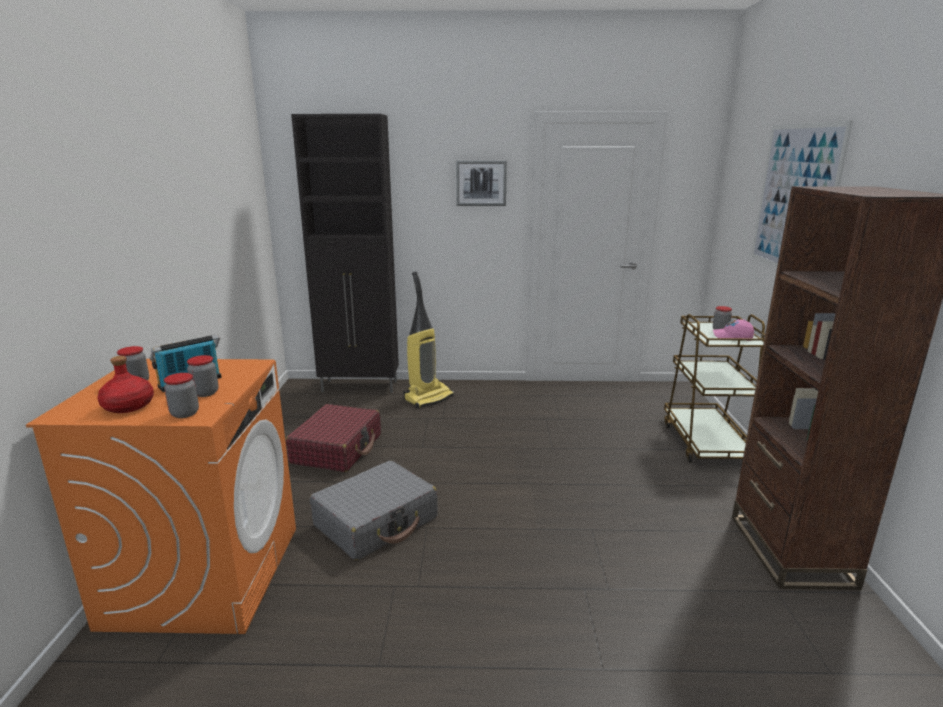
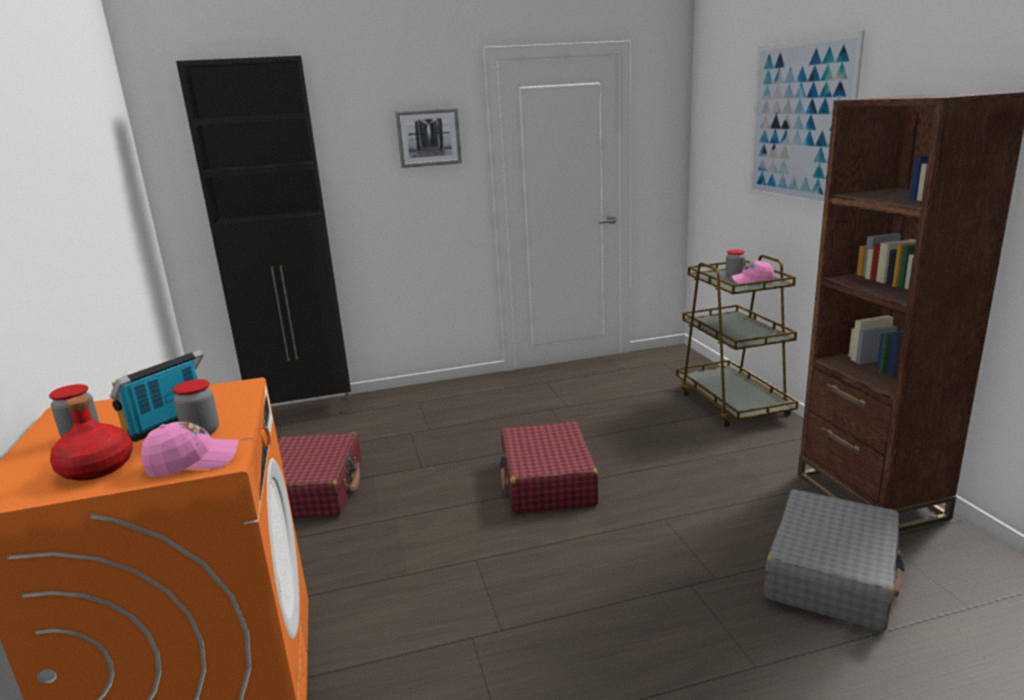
camera: 15 degrees left, 0 degrees up
jar [164,373,199,418] -> pink cap [141,422,239,478]
grey suitcase [310,461,438,560] -> grey suitcase moved to [764,489,904,632]
vacuum cleaner [403,272,454,408] -> none
none -> red suitcase [499,421,599,514]

